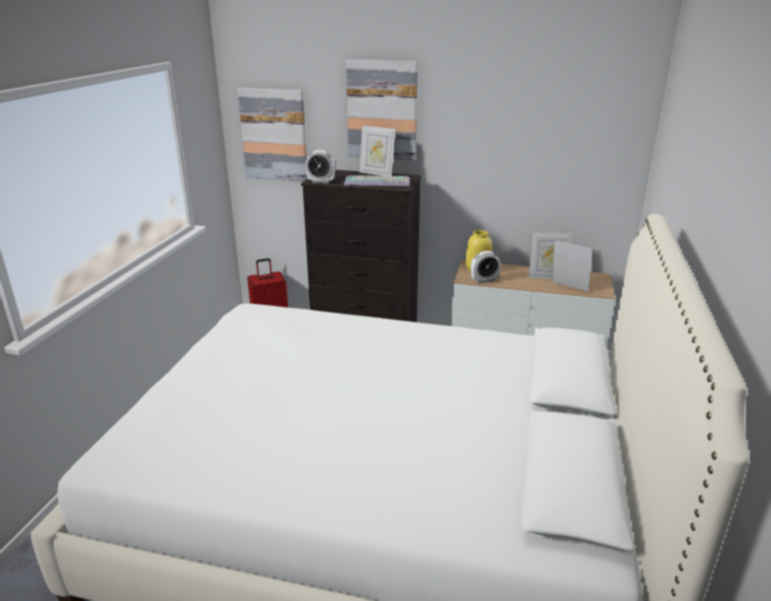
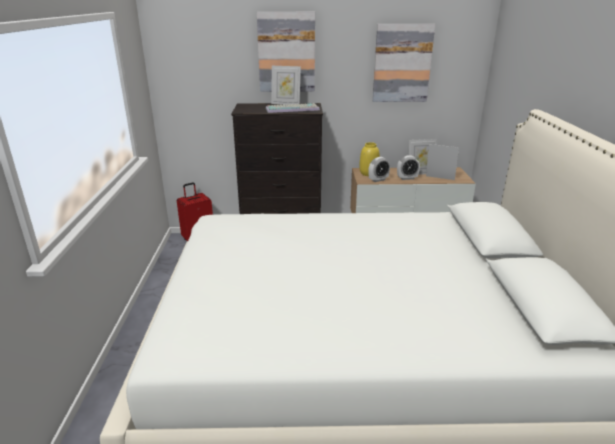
camera: 15 degrees left, 0 degrees up
picture [237,88,307,182] -> picture moved to [373,24,435,102]
alarm clock [305,150,335,184] -> alarm clock moved to [397,155,420,180]

